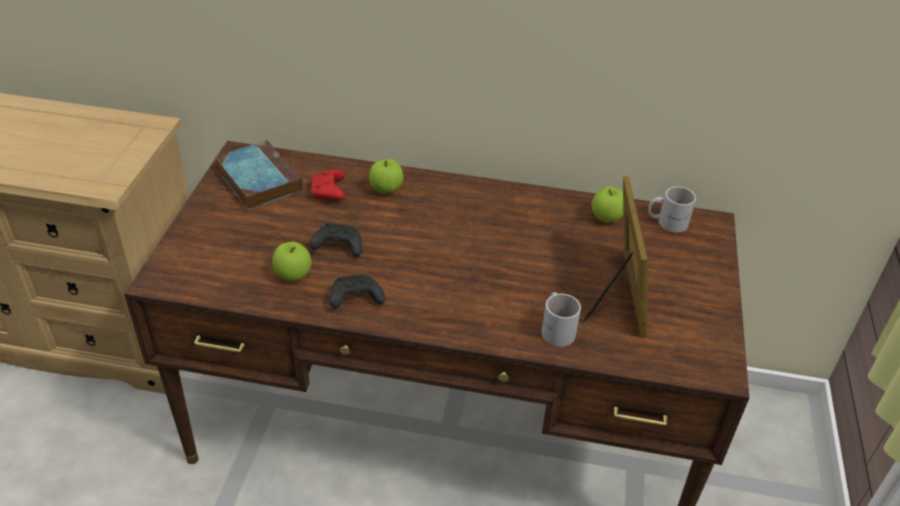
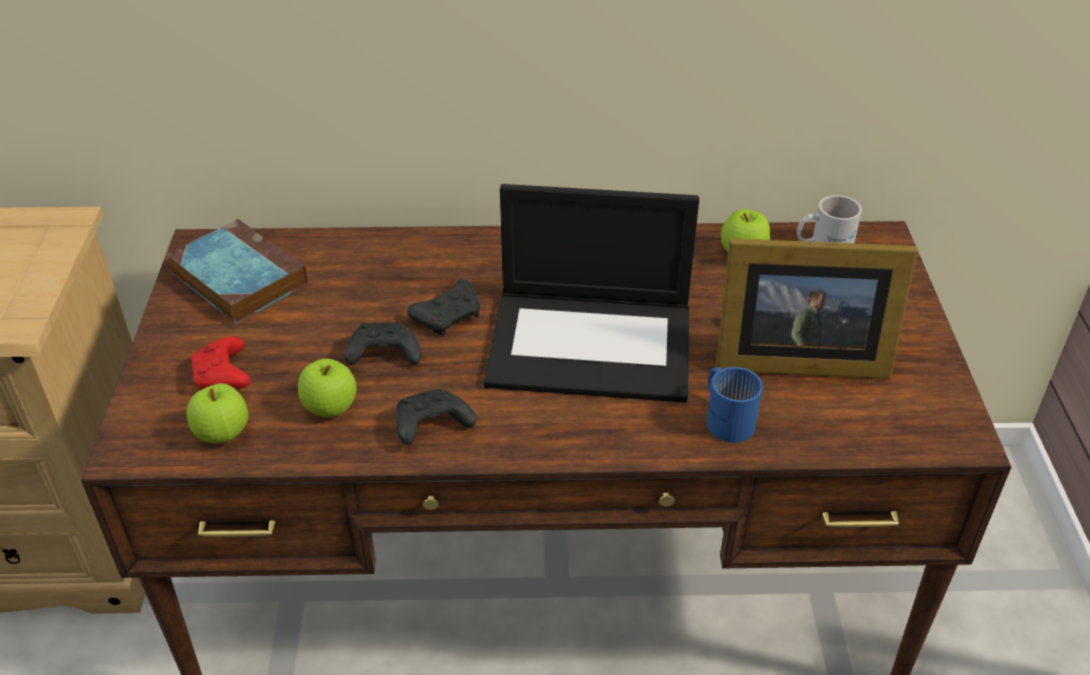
camera: 10 degrees left, 0 degrees up
red game controller [311,169,345,200] -> red game controller moved to [191,337,250,390]
apple [369,159,404,194] -> apple moved to [186,383,248,443]
white mug [541,292,581,347] -> blue mug [707,367,763,443]
picture frame [583,176,648,338] -> picture frame turned 105 degrees clockwise [716,238,918,379]
none -> black game controller [407,279,480,336]
none -> laptop [484,184,699,403]

